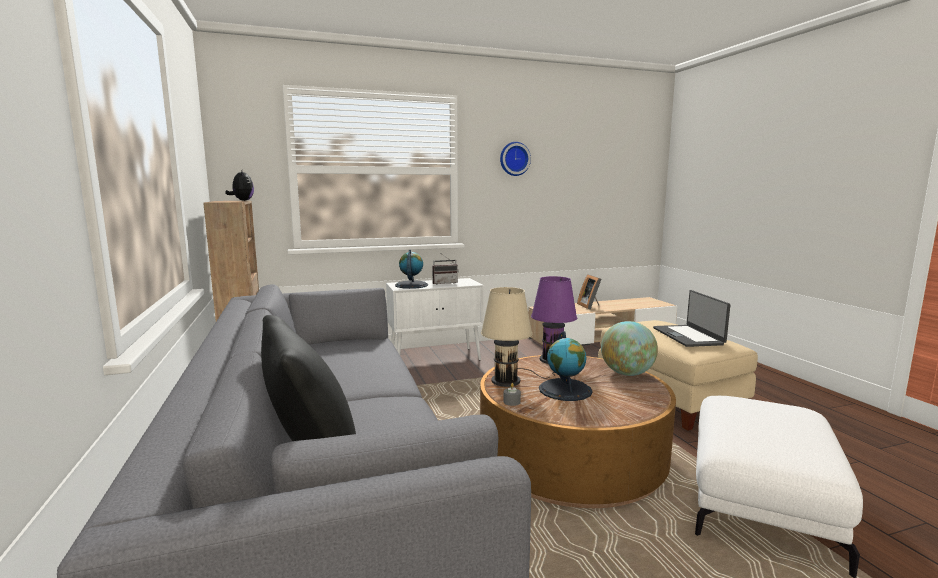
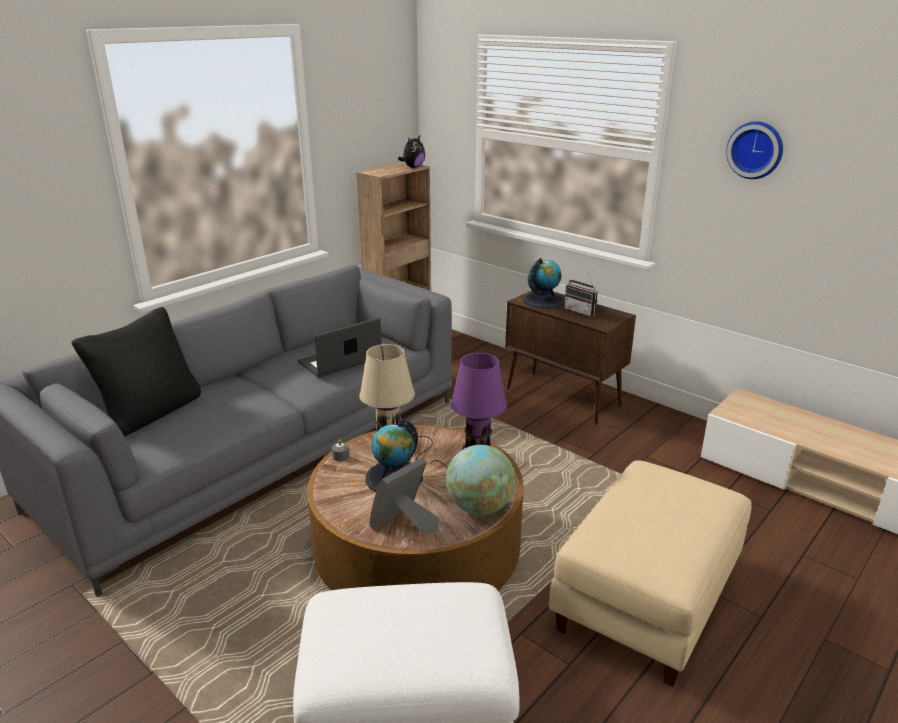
camera: 60 degrees right, 15 degrees up
white cabinet [386,278,484,361] -> brown cabinet [505,288,636,425]
picture frame [577,274,601,310] -> picture frame moved to [370,457,439,534]
laptop [653,290,730,347] -> laptop moved to [298,317,382,378]

